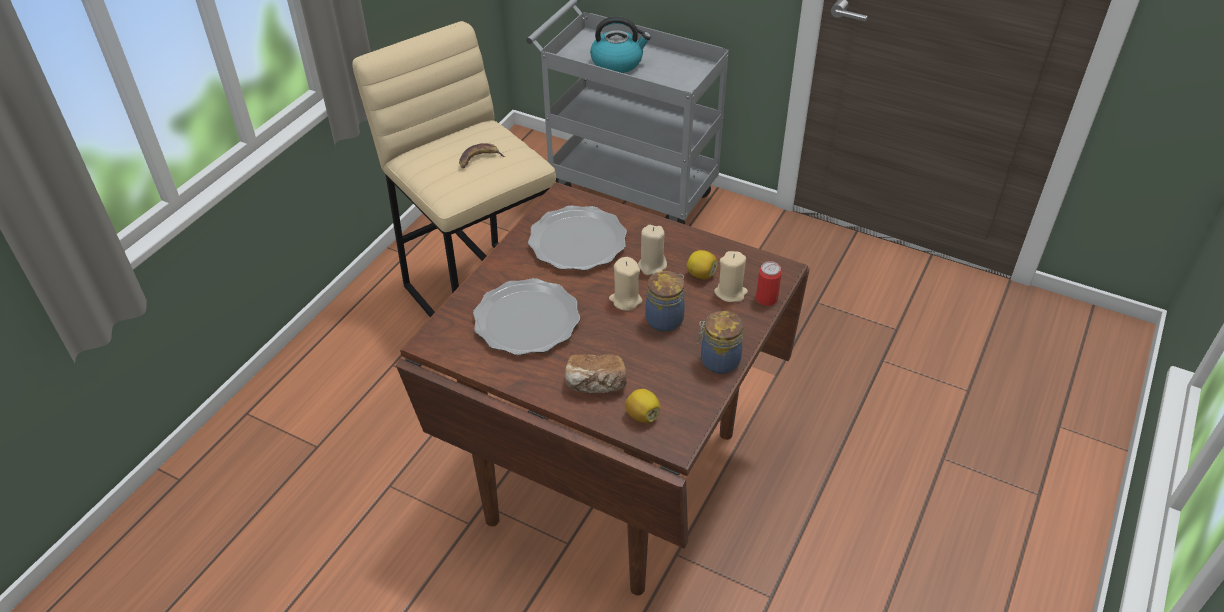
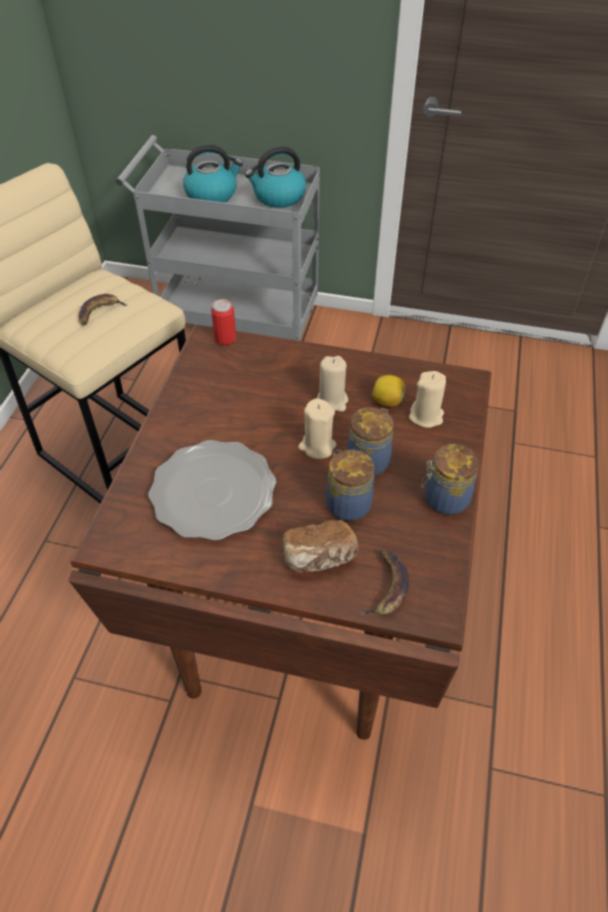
camera: 15 degrees left, 5 degrees up
plate [528,205,627,270] -> none
lemon [625,389,660,423] -> banana [360,550,409,615]
can [756,261,782,306] -> can moved to [211,299,236,345]
none -> kettle [245,146,306,208]
none -> jar [326,449,375,521]

